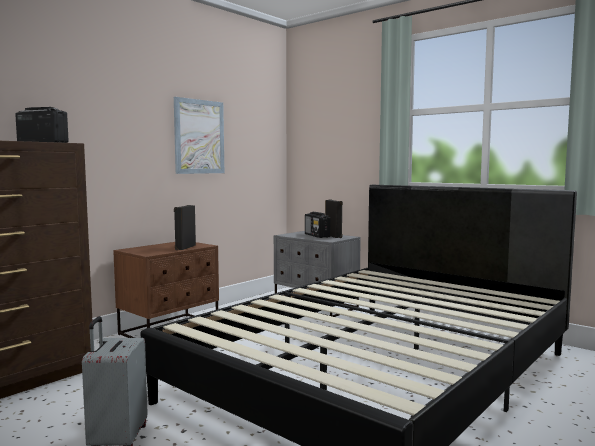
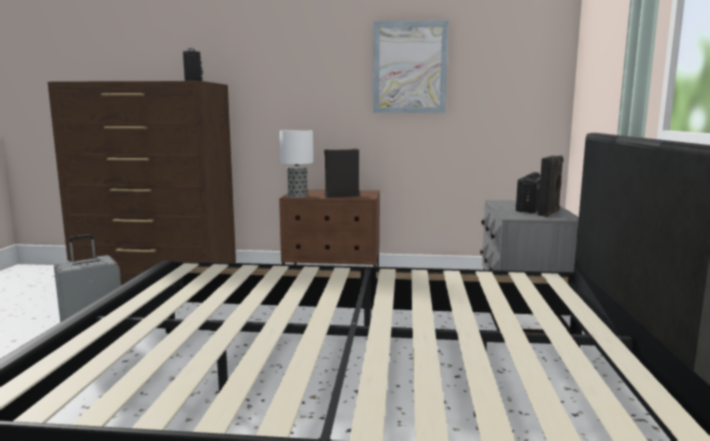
camera: 55 degrees right, 5 degrees up
none -> table lamp [280,130,313,198]

